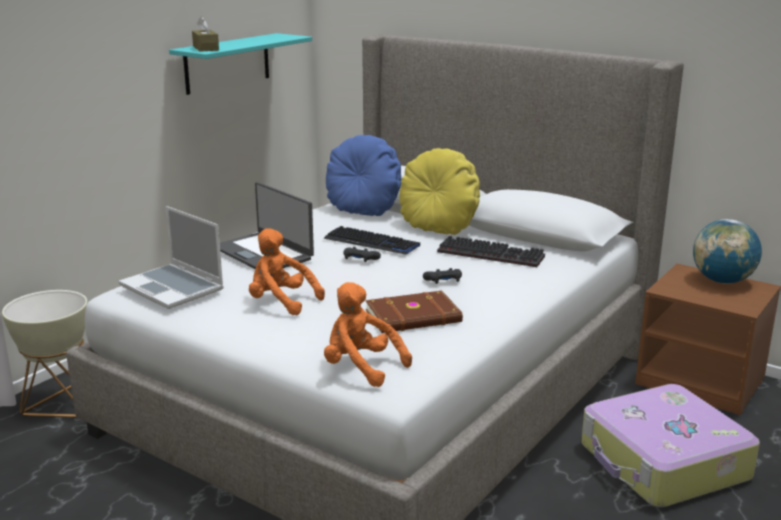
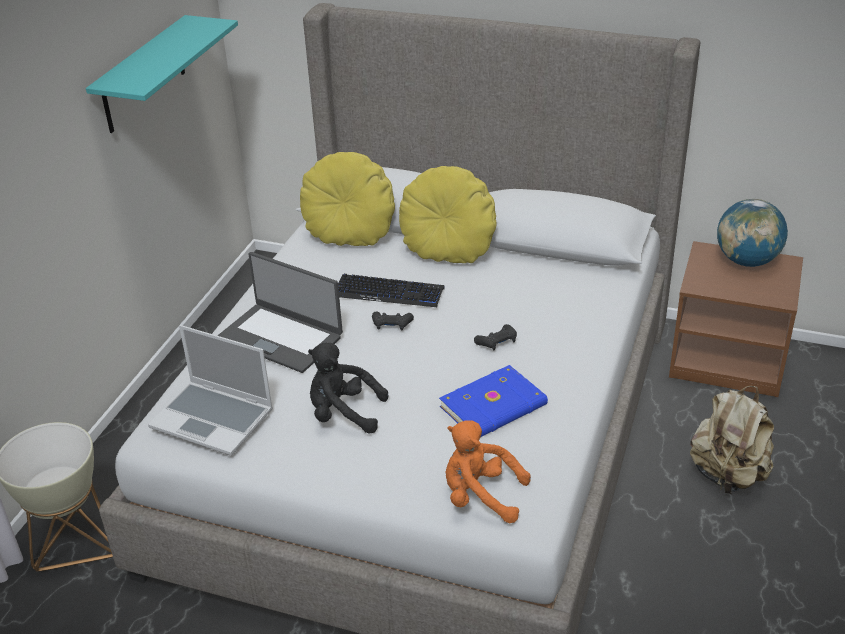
camera: 15 degrees left, 15 degrees up
brown tissue box [192,16,219,52] -> none
orange plush toy [249,228,325,315] -> black plush toy [308,343,388,434]
blue pillow [326,135,402,216] -> yellow pillow [300,152,395,246]
brown book [366,291,463,333] -> blue book [439,365,548,437]
keyboard [437,236,545,267] -> none
suitcase [581,384,760,507] -> beige backpack [690,386,774,494]

